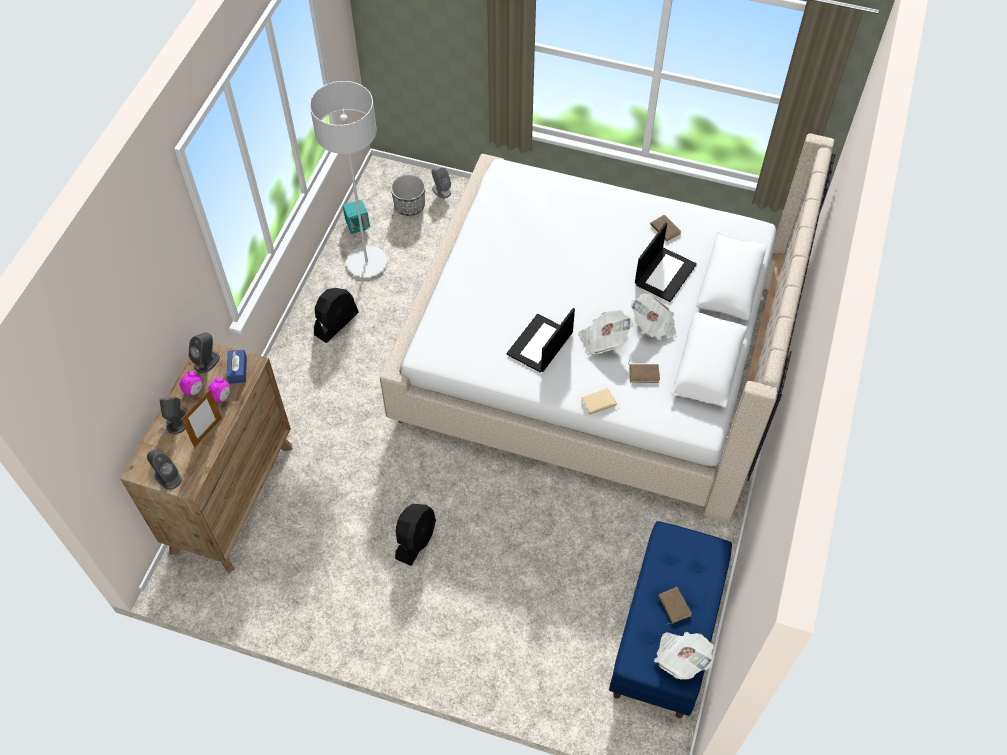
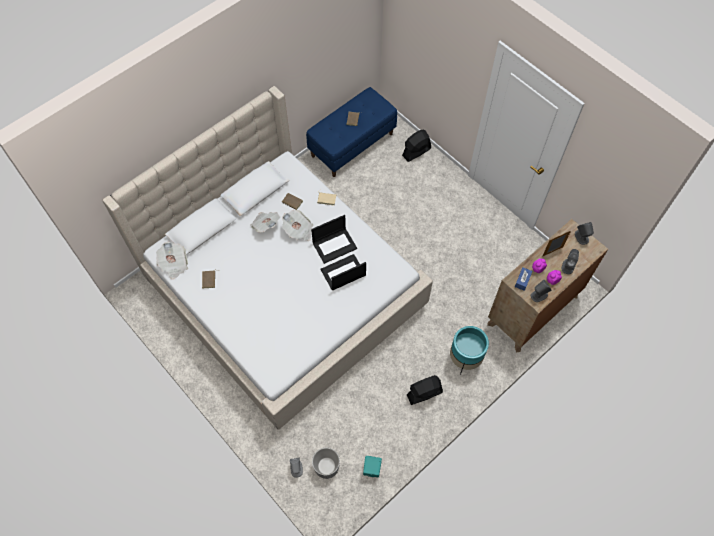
camera: 150 degrees left, 5 degrees up
grey floor lamp [310,81,387,278] -> none
black fan [395,504,436,566] -> black fan moved to [402,130,431,162]
laptop [635,222,697,302] -> laptop moved to [321,254,366,290]
newspaper [654,632,714,679] -> newspaper moved to [156,241,188,279]
none -> turquoise planter [450,326,489,375]

